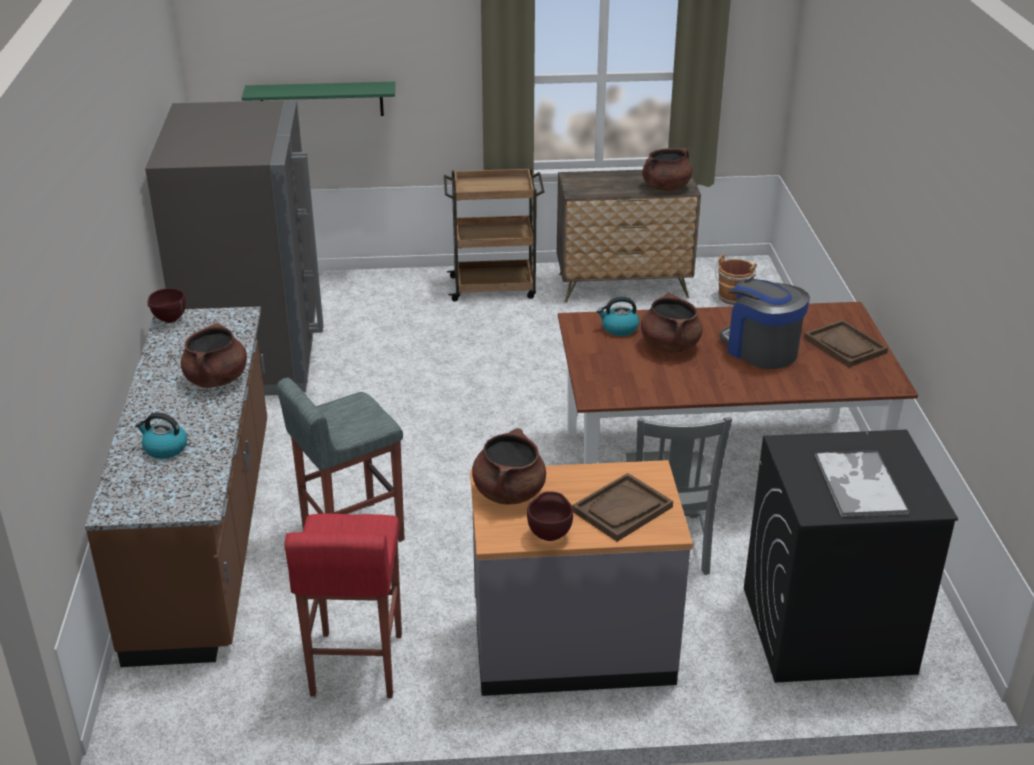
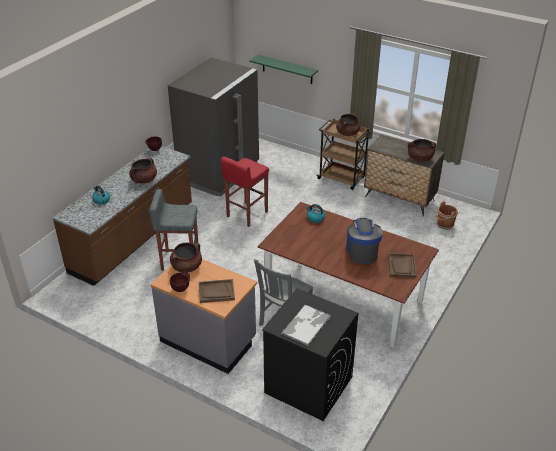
camera: 35 degrees right, 5 degrees up
red stool [284,513,402,698] -> red stool moved to [221,156,269,227]
brown cooking pot [641,292,702,353] -> brown cooking pot moved to [336,113,360,136]

